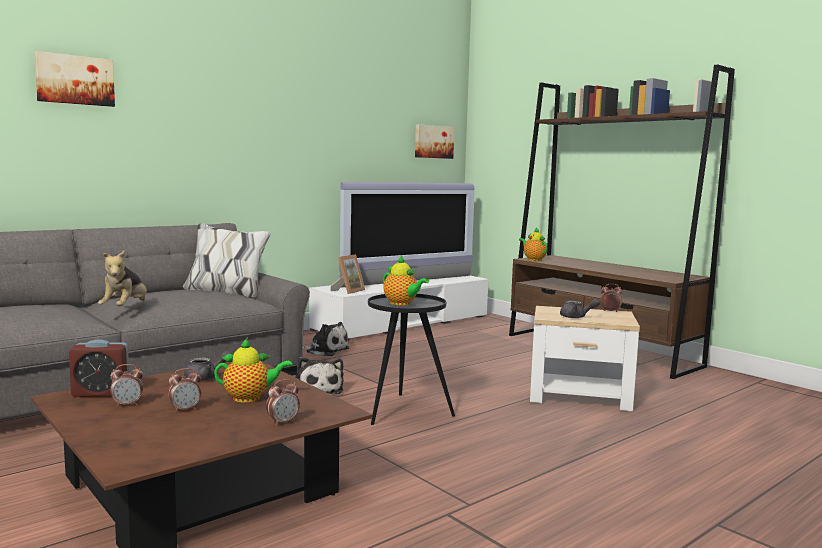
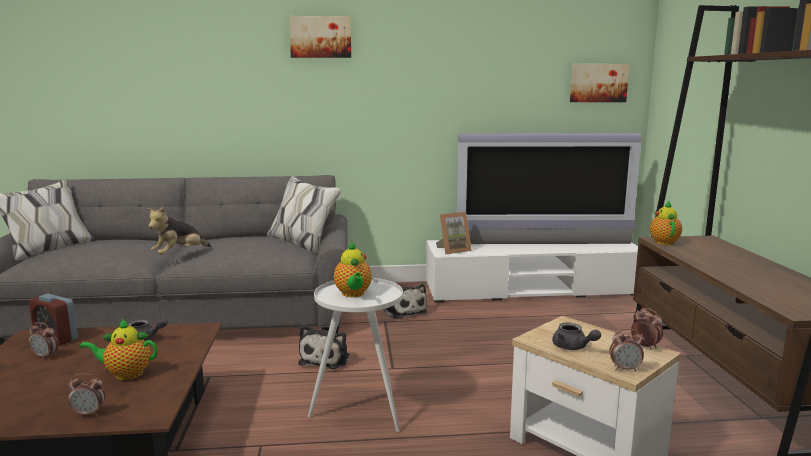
camera: 35 degrees right, 5 degrees up
picture [34,51,115,107] -> picture moved to [289,16,351,58]
alarm clock [168,368,201,412] -> alarm clock moved to [609,328,645,372]
teapot [214,339,292,402] -> teapot turned 150 degrees clockwise [79,318,158,380]
black side table [368,294,455,425] -> white side table [308,278,403,432]

